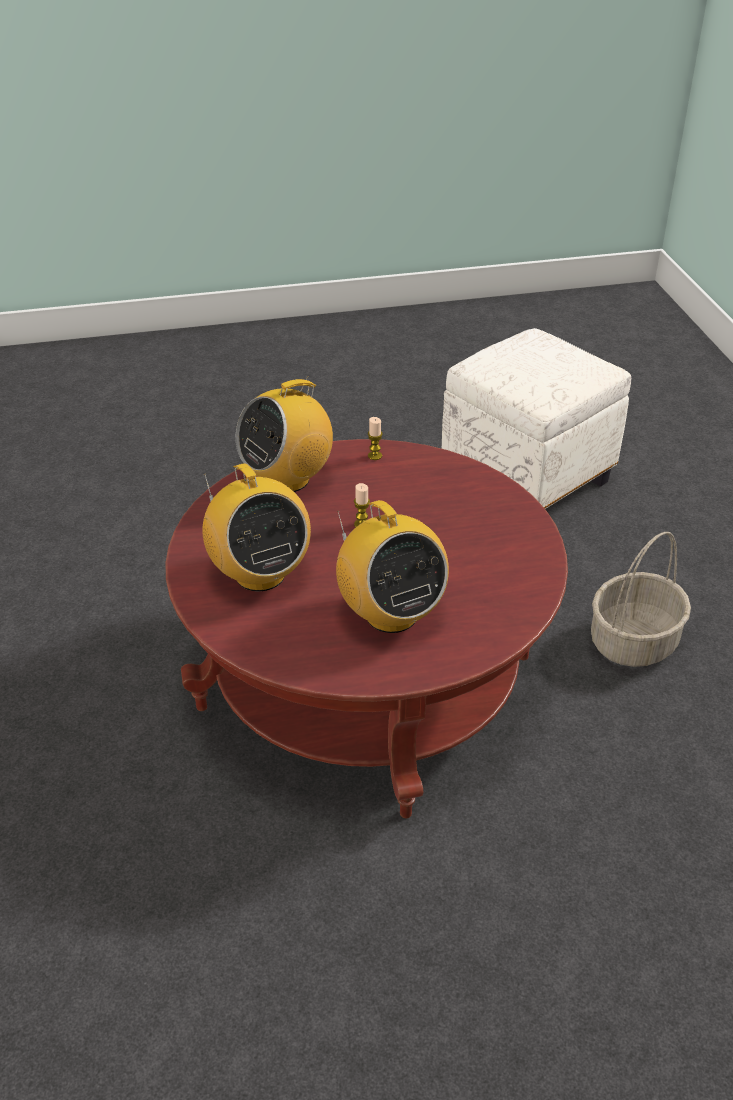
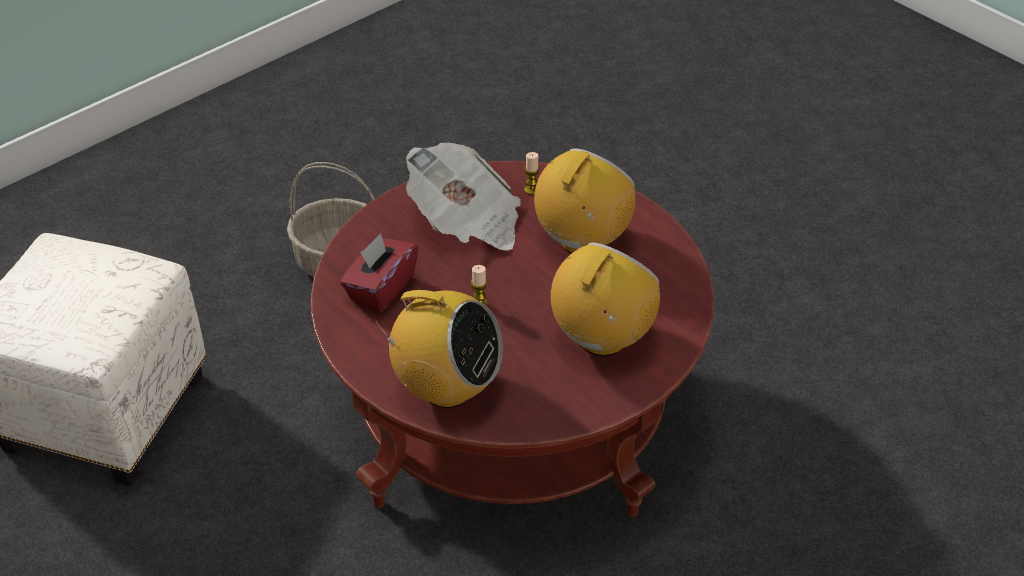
camera: 120 degrees left, 5 degrees up
candle [368,417,383,460] -> candle moved to [524,152,540,195]
none -> red tissue box [340,233,418,312]
none -> newspaper [406,142,521,251]

